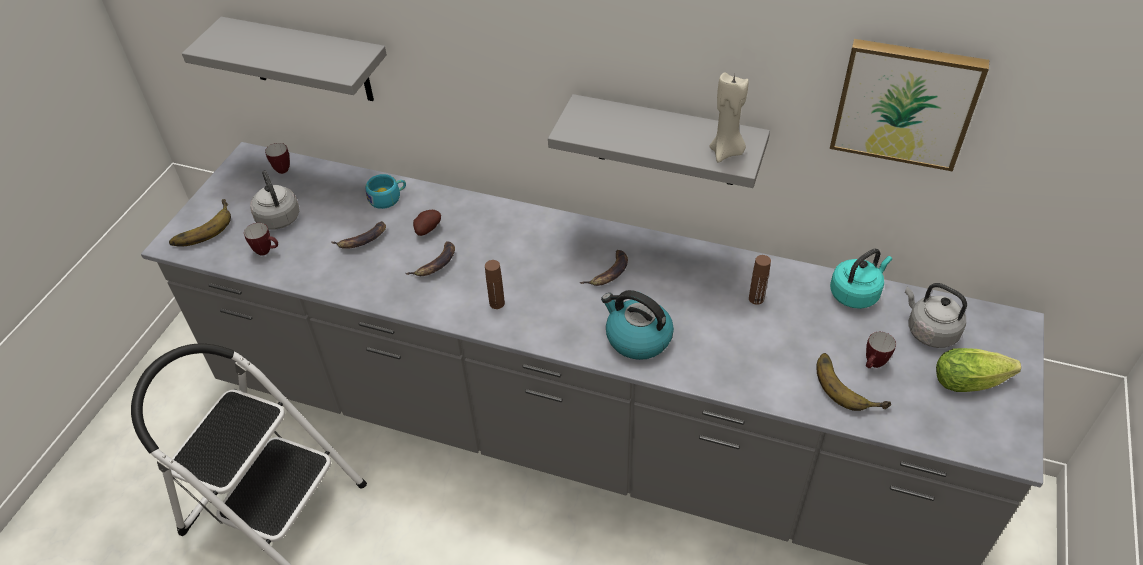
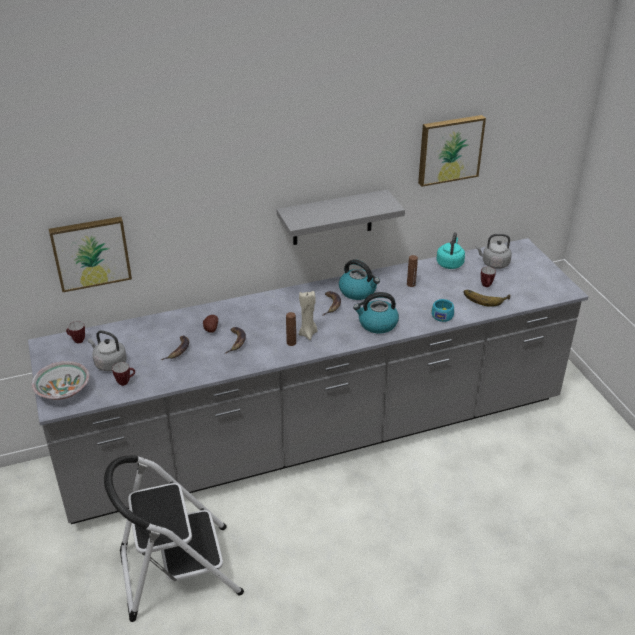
camera: 40 degrees left, 10 degrees down
banana [169,199,231,247] -> bowl [31,361,90,400]
grey shelf [182,17,387,101] -> picture [49,217,132,293]
turquoise cup [366,174,406,209] -> turquoise cup moved to [431,299,454,322]
beige candle [710,73,749,163] -> beige candle moved to [298,291,318,340]
lettuce [936,348,1021,392] -> none
none -> kettle [339,259,380,300]

